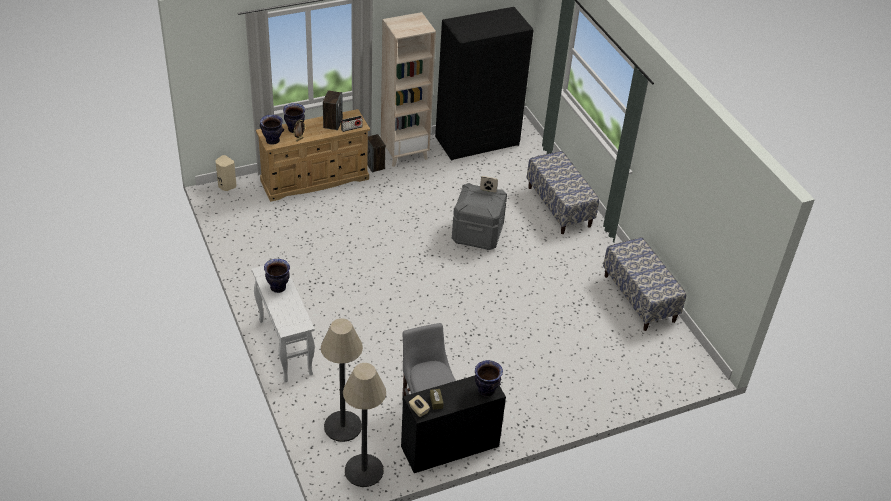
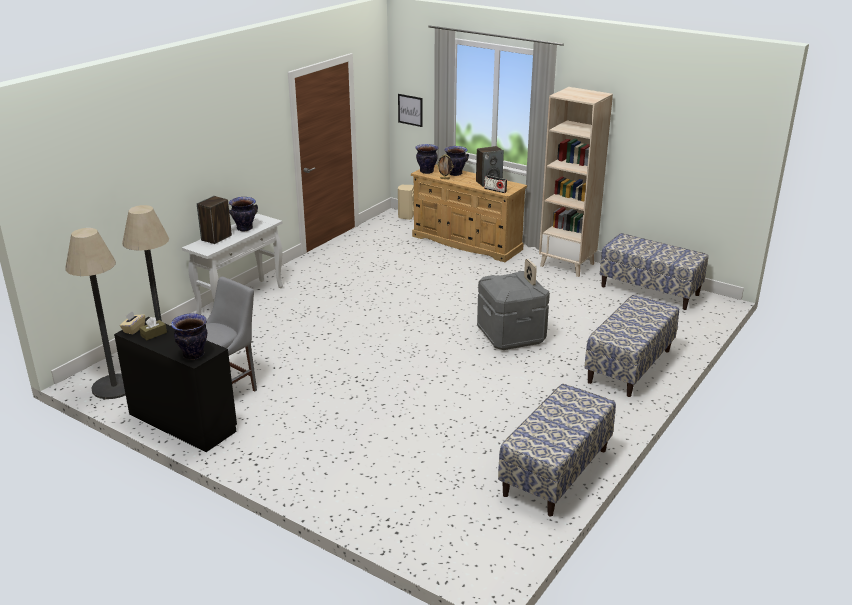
camera: 60 degrees right, 15 degrees down
speaker [368,134,386,173] -> speaker moved to [197,196,232,244]
black wardrobe [435,7,534,161] -> bench [600,233,708,310]
none -> picture [398,94,423,127]

